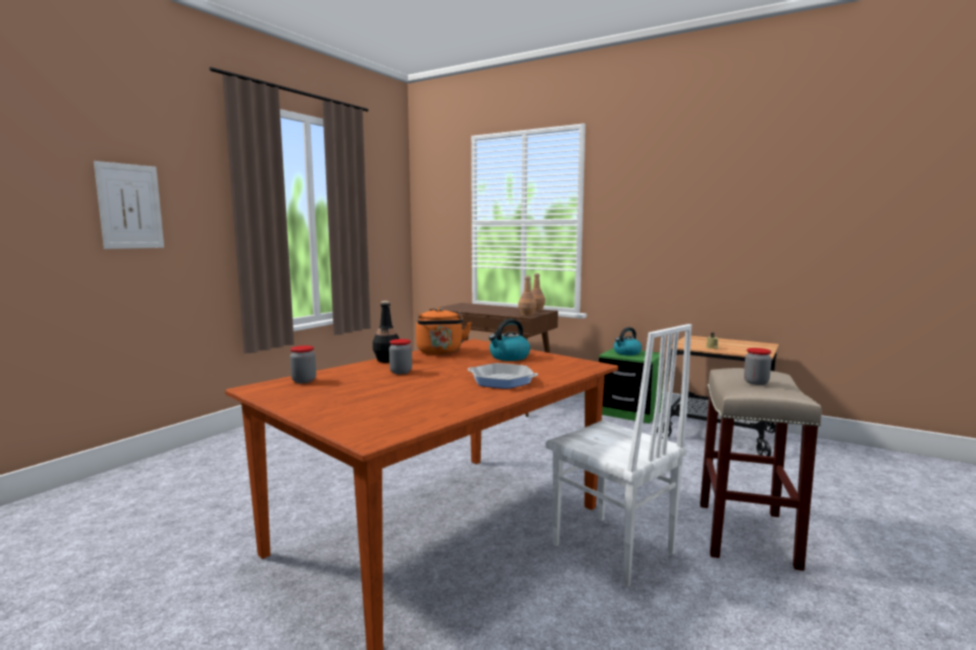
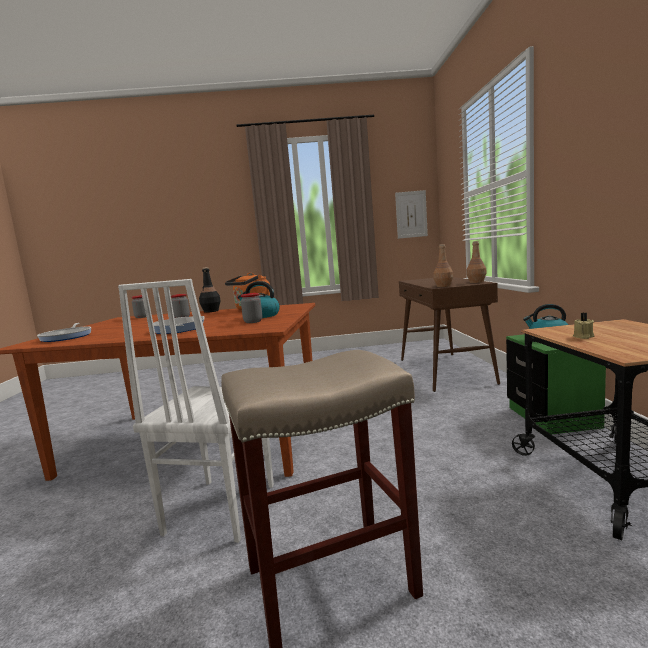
camera: 55 degrees right, 0 degrees up
picture [94,161,164,249] -> picture moved to [395,190,428,239]
jar [744,348,772,385] -> jar moved to [241,293,262,323]
none -> frying pan [37,323,91,342]

